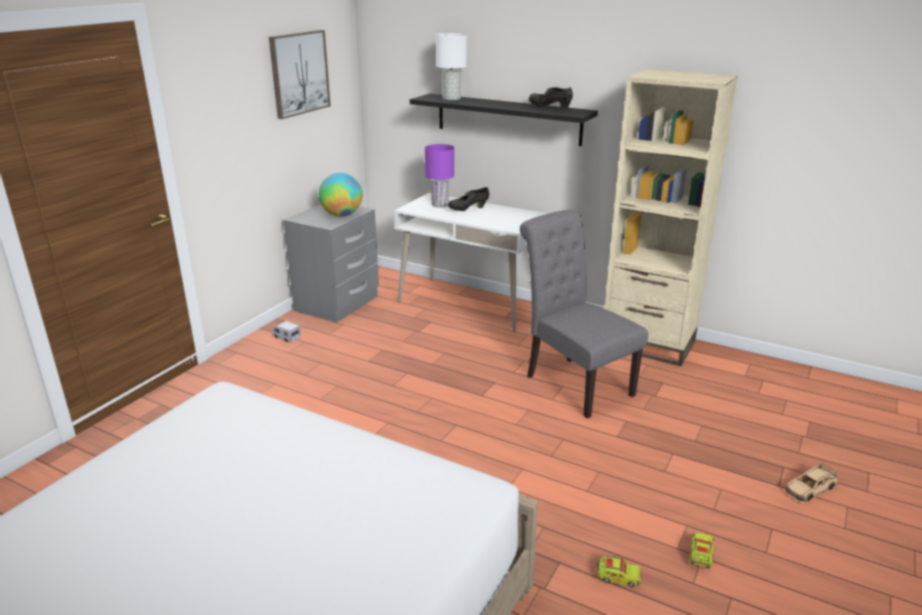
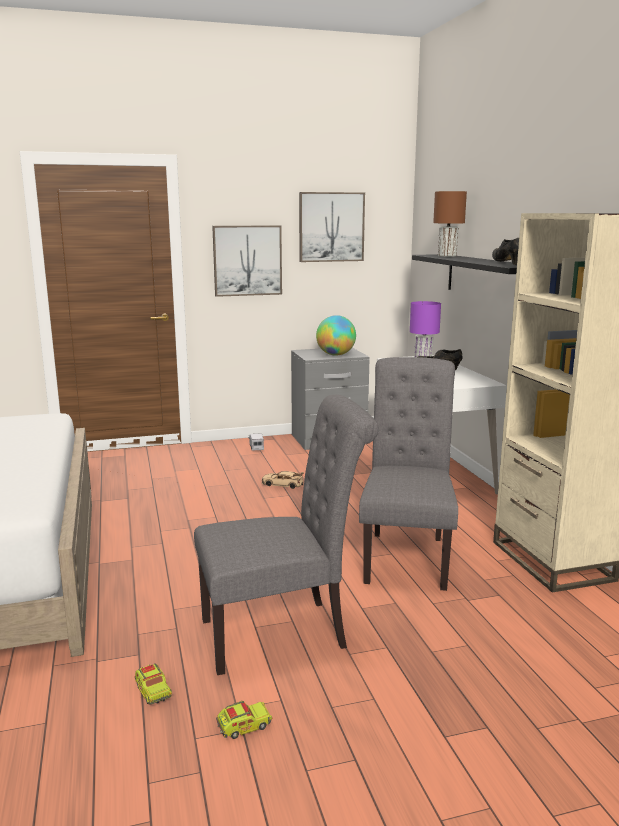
camera: 45 degrees right, 10 degrees down
white table lamp [436,33,467,100] -> brown table lamp [433,191,467,257]
beige toy car [785,461,840,503] -> beige toy car moved to [262,471,304,489]
none -> grey chair [194,395,379,675]
none -> picture [212,225,282,297]

